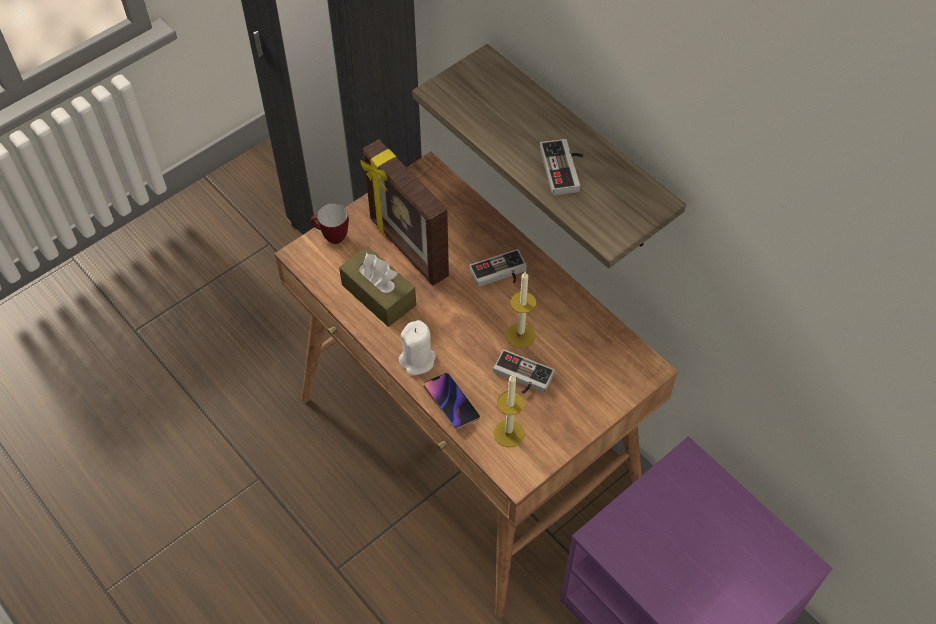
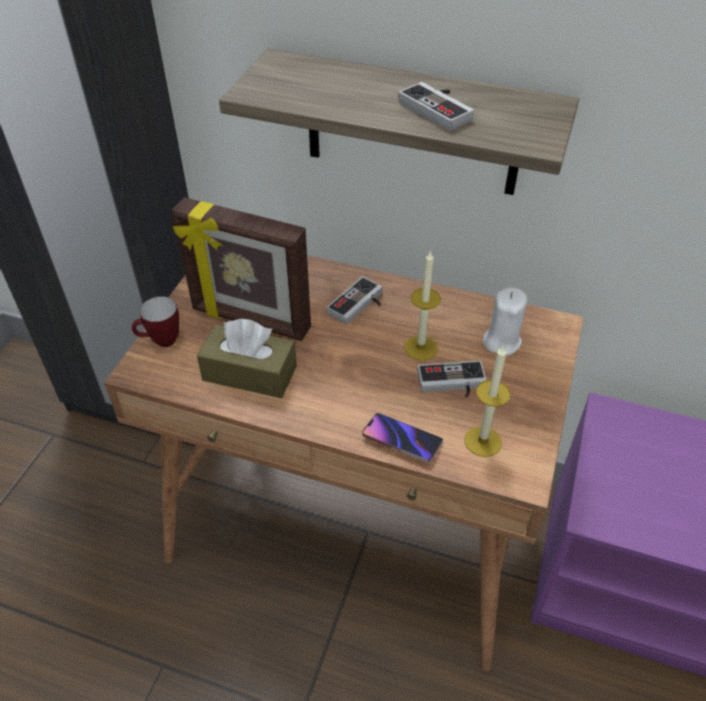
camera: 30 degrees left, 10 degrees down
white candle [399,320,436,375] -> white candle moved to [483,287,527,356]

